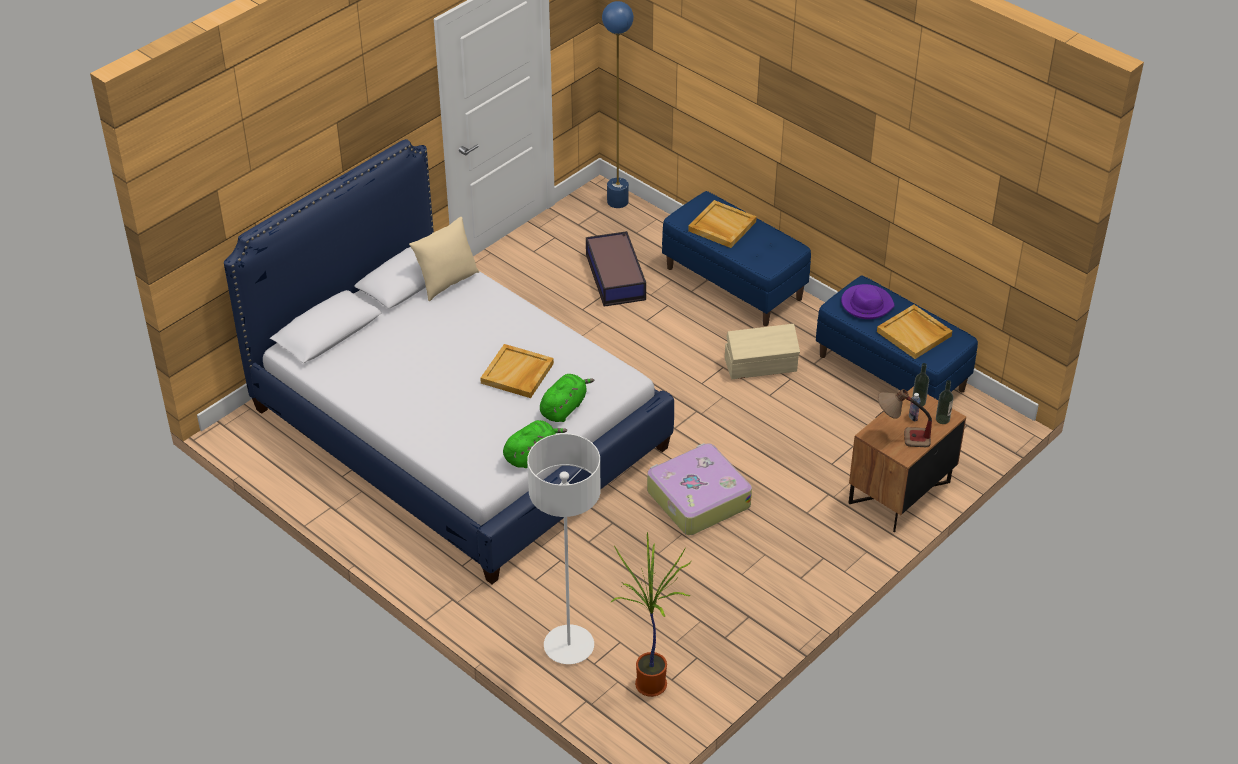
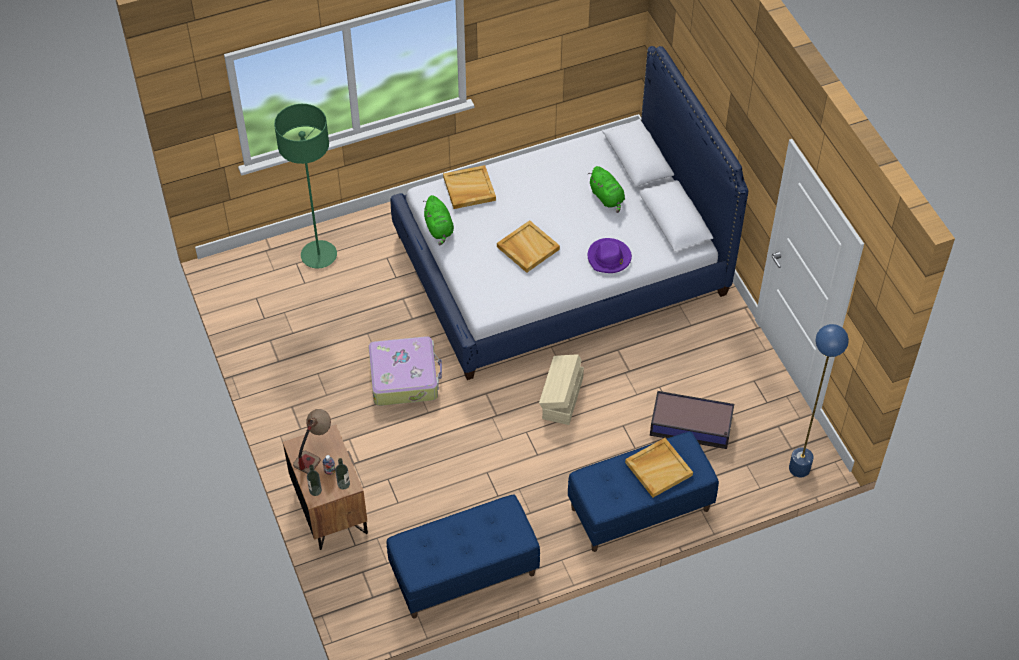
camera: 115 degrees right, 10 degrees up
beige pillow [409,217,479,301] -> none
white floor lamp [527,433,601,664] -> green floor lamp [274,104,337,268]
green plush toy [540,374,594,422] -> green plush toy moved to [588,166,625,213]
potted plant [610,532,692,697] -> none
beige storage box [725,324,800,379] -> beige storage box moved to [539,354,584,425]
purple hat [841,284,895,319] -> purple hat moved to [588,238,632,273]
beige tray [877,305,952,359] -> beige tray moved to [443,165,496,209]

